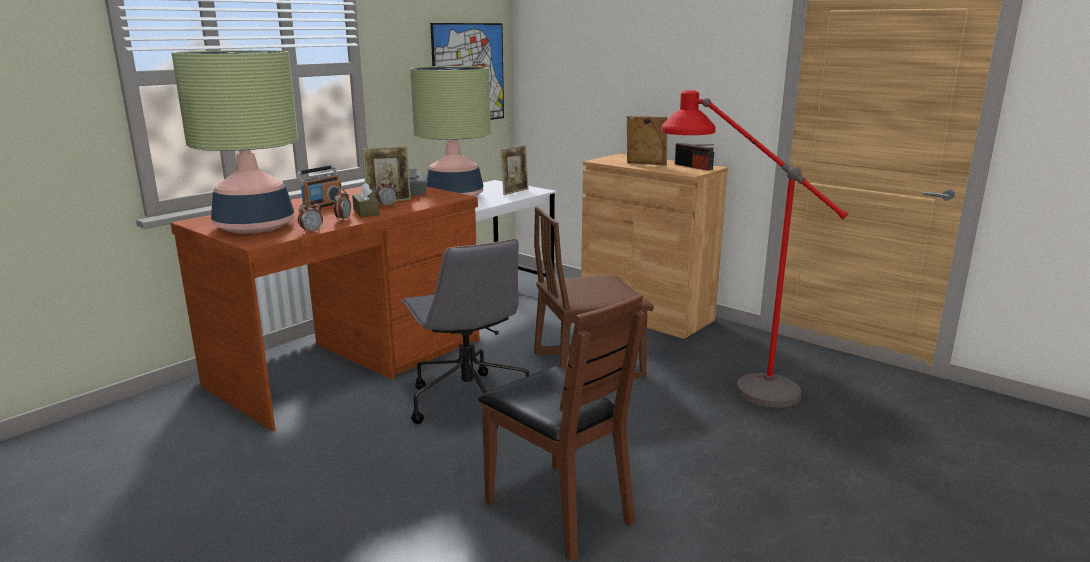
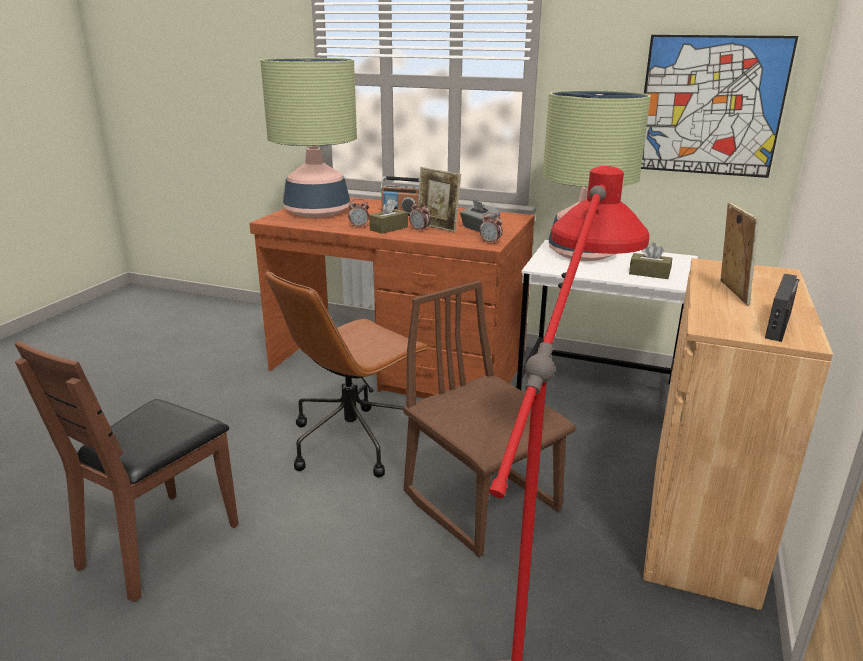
camera: 70 degrees right, 5 degrees up
alarm clock [298,200,323,234] -> alarm clock moved to [480,212,503,244]
grey office chair [401,239,529,430] -> brown office chair [265,270,430,477]
picture frame [500,145,529,195] -> brown tissue box [629,243,672,279]

